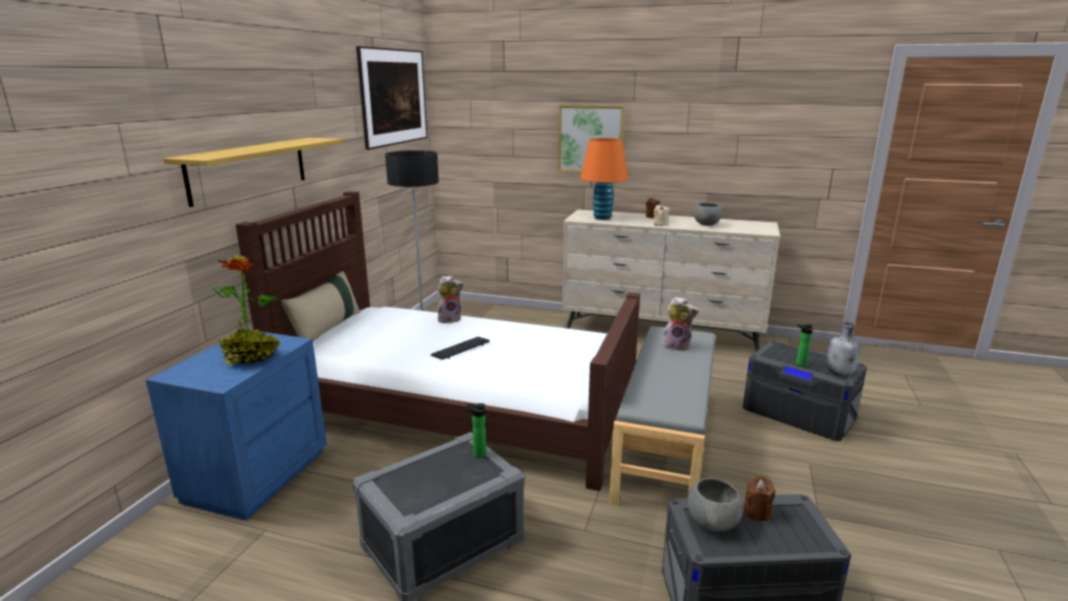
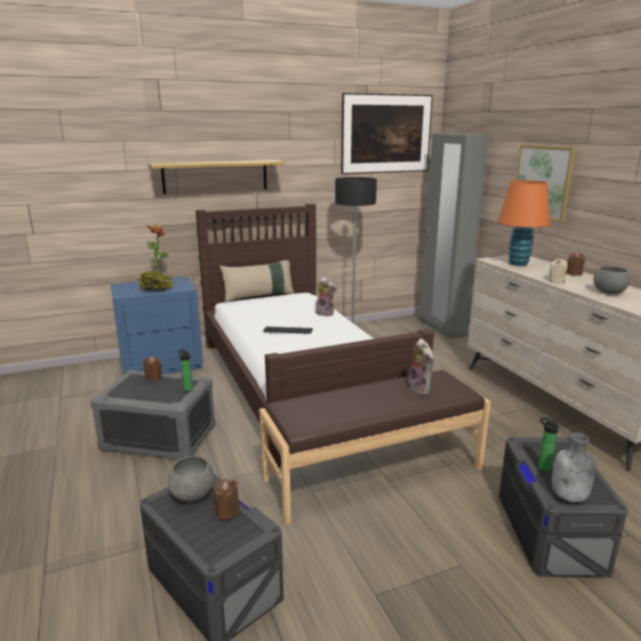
camera: 50 degrees right, 0 degrees up
grey bench [609,326,716,505] -> brown bench [259,370,491,525]
none -> brown candle [144,356,162,381]
none -> grey wardrobe [420,134,488,339]

